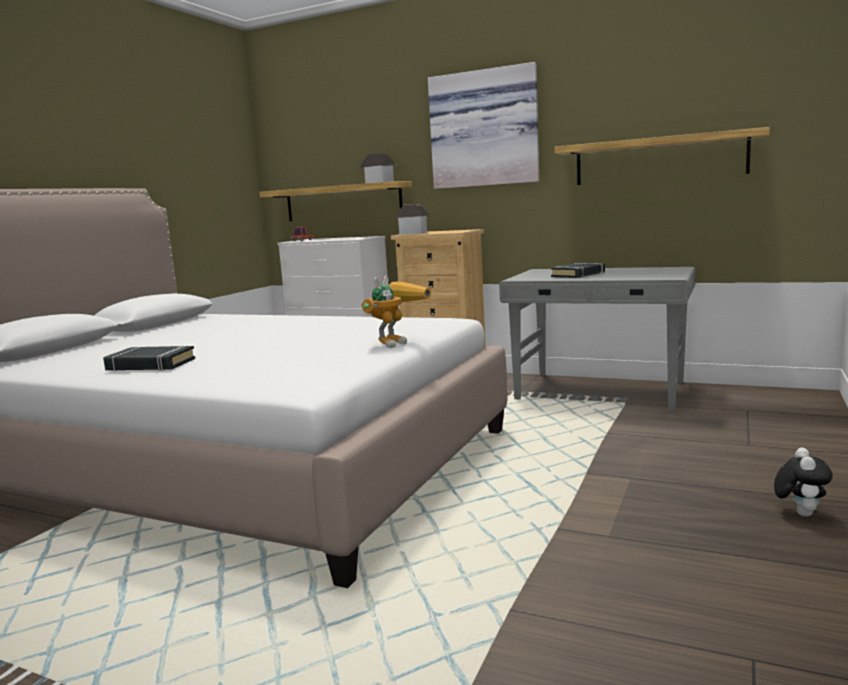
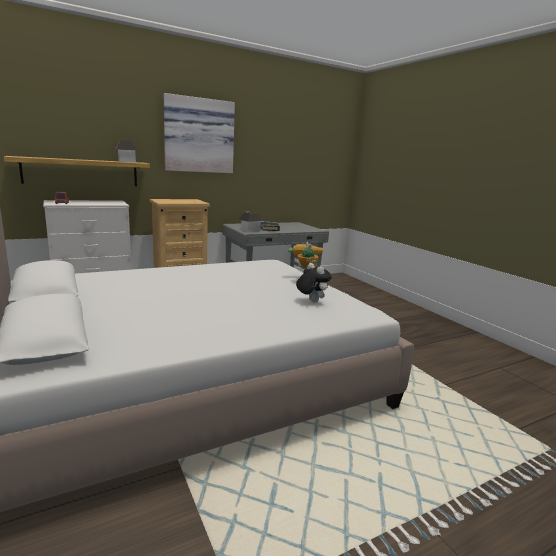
camera: 55 degrees left, 5 degrees up
black book [103,346,195,371] -> none
toy house [395,204,429,235] -> toy house moved to [239,212,263,232]
shelf [554,127,770,185] -> none
plush toy [774,448,833,517] -> plush toy moved to [296,263,332,303]

